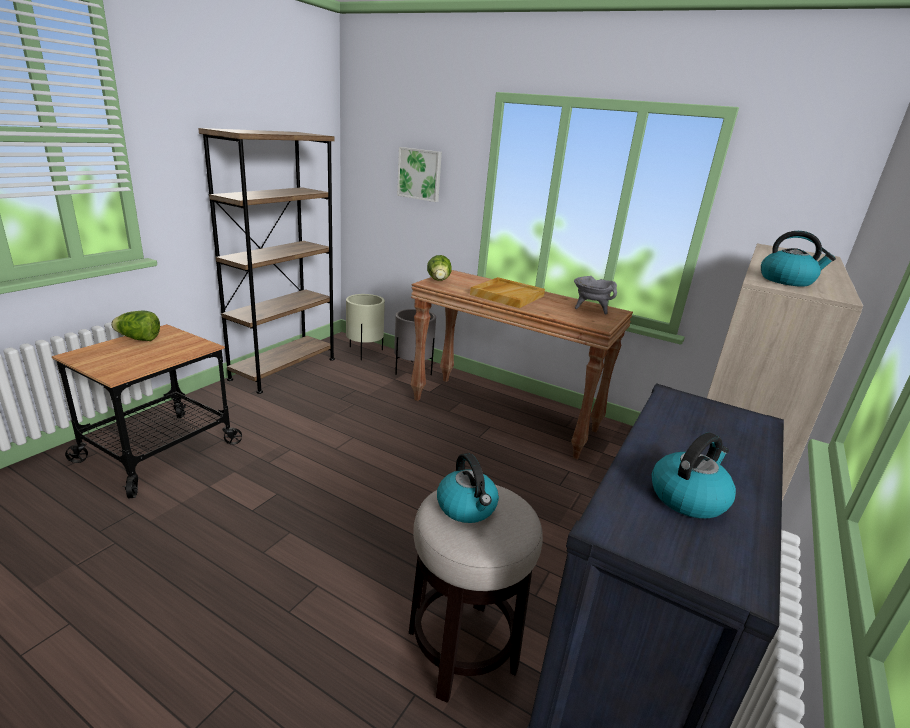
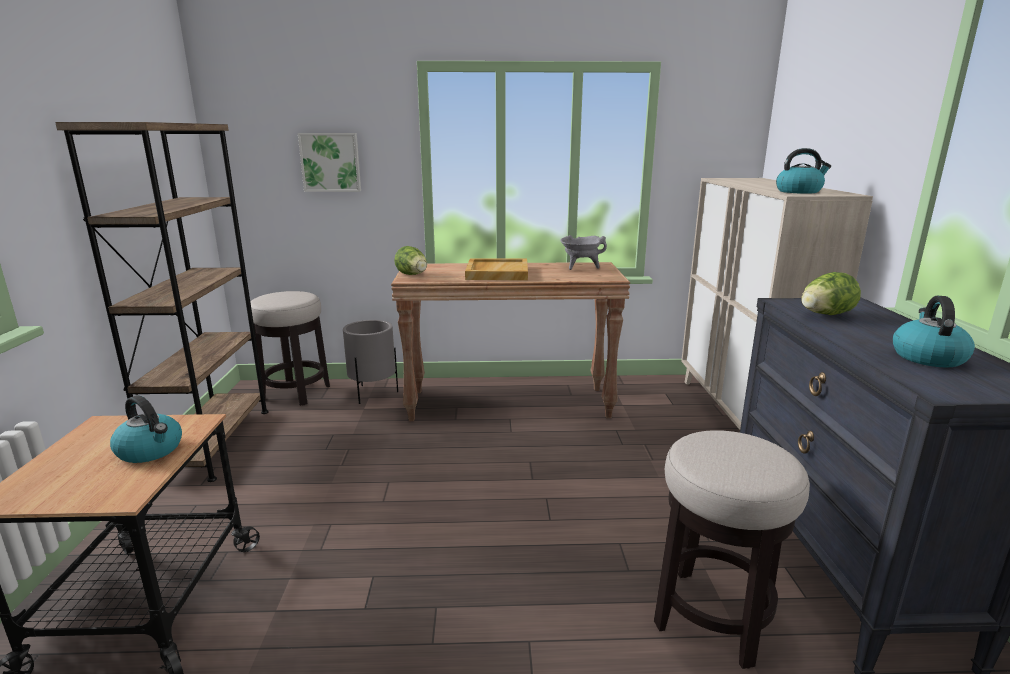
camera: 30 degrees left, 5 degrees down
lettuce [111,310,160,341] -> lettuce moved to [801,272,861,315]
beige planter [346,294,385,360] -> stool [250,291,330,406]
kettle [437,453,499,523] -> kettle moved to [110,395,182,463]

